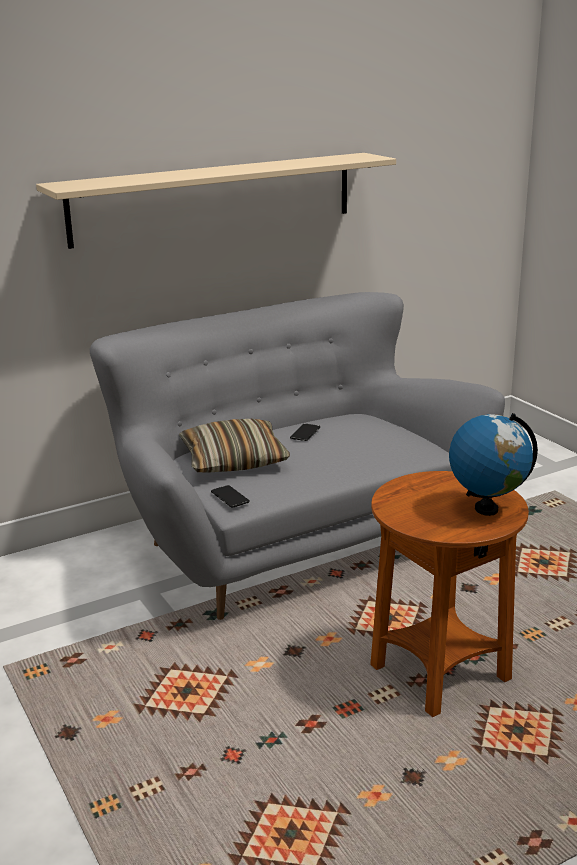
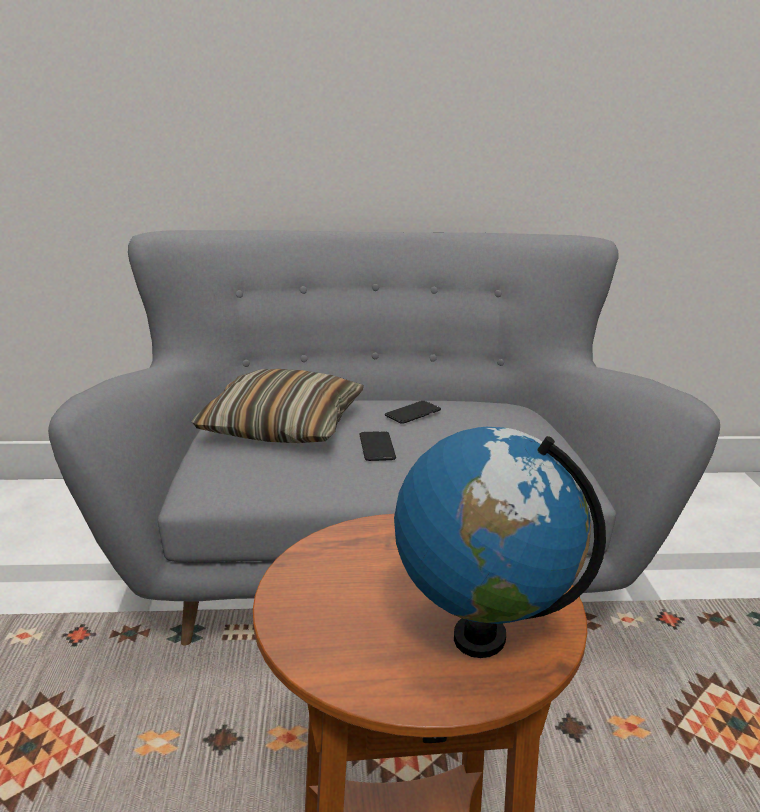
camera: 25 degrees right, 0 degrees up
beige shelf [36,153,396,249] -> none
phone [211,485,250,507] -> phone moved to [359,431,396,461]

